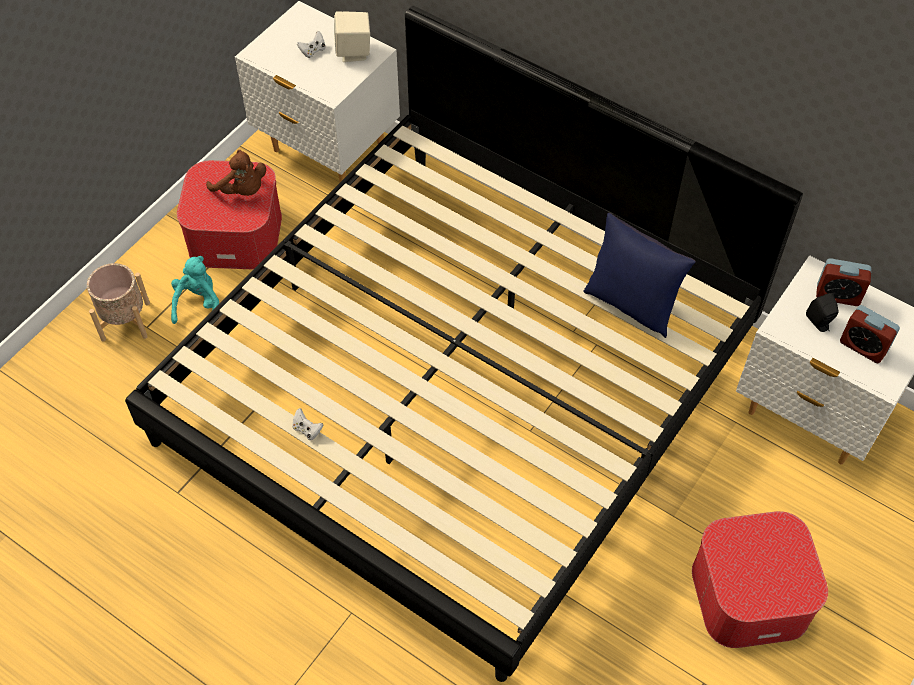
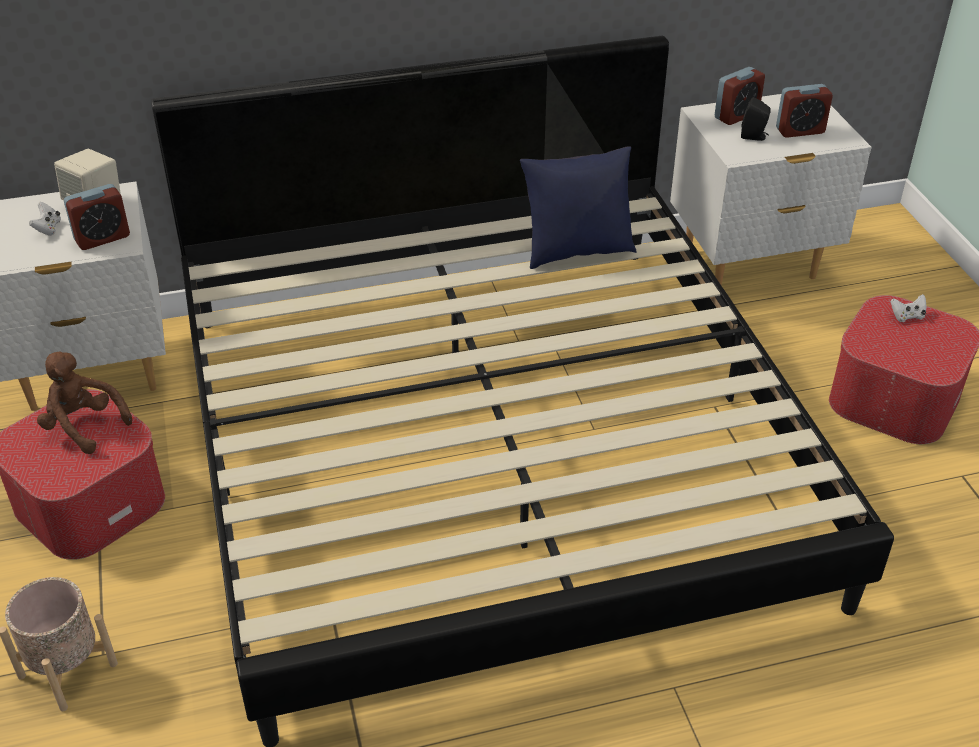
camera: 50 degrees left, 15 degrees down
turquoise plush toy [171,256,219,324] -> none
brown plush toy [206,150,266,196] -> brown plush toy turned 135 degrees counterclockwise [37,351,132,454]
white game controller [292,408,323,440] -> white game controller moved to [891,294,927,322]
none -> alarm clock [64,184,130,250]

